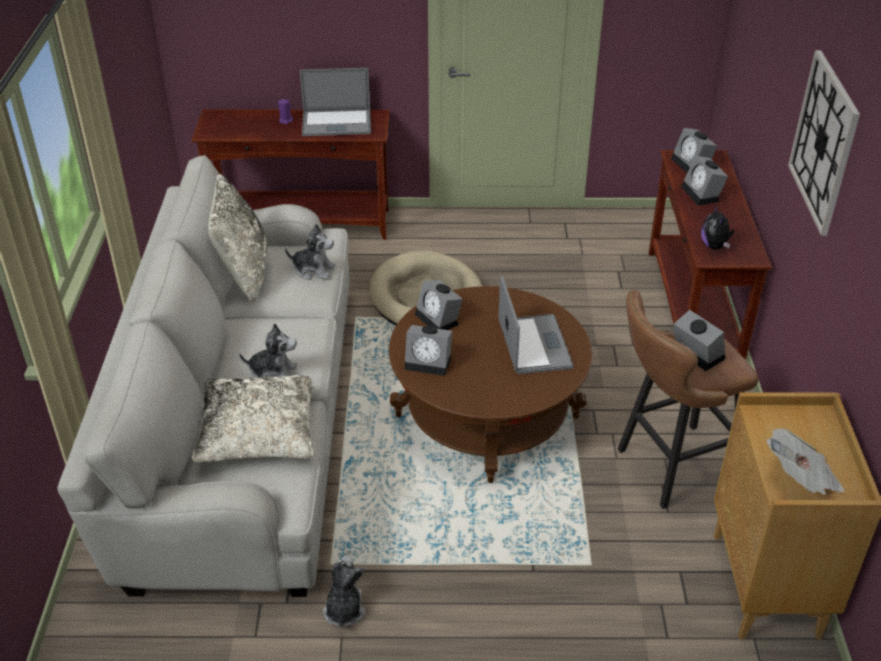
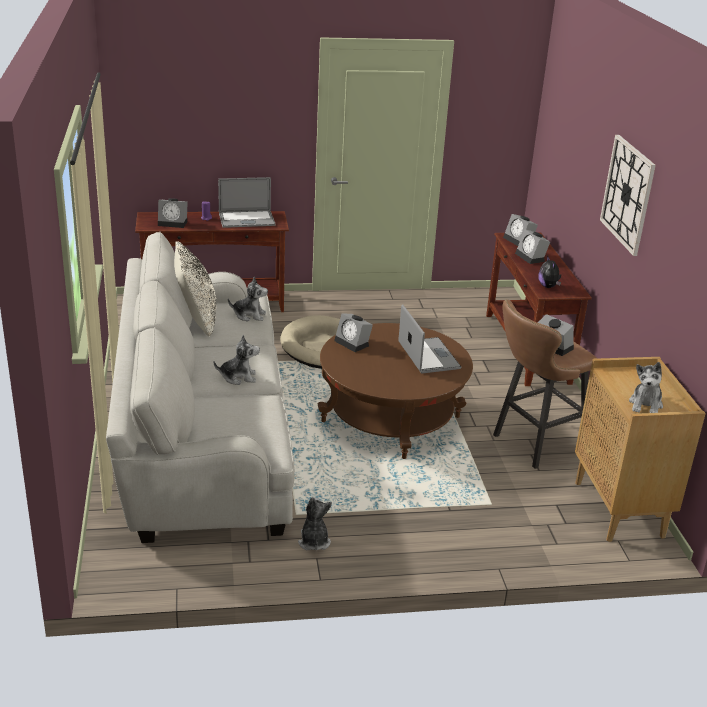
camera: 10 degrees left, 10 degrees down
beige pillow [192,375,314,463] -> none
alarm clock [404,325,452,376] -> alarm clock moved to [158,198,188,228]
newspaper [766,428,844,495] -> plush toy [629,362,663,413]

